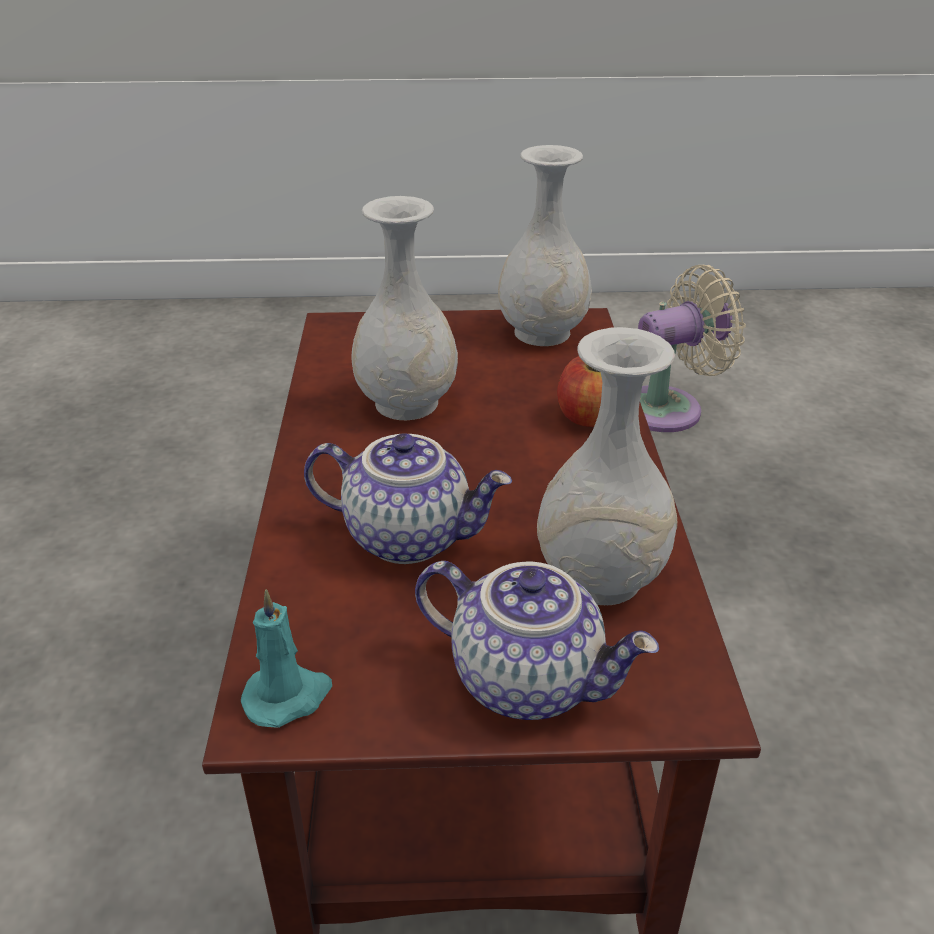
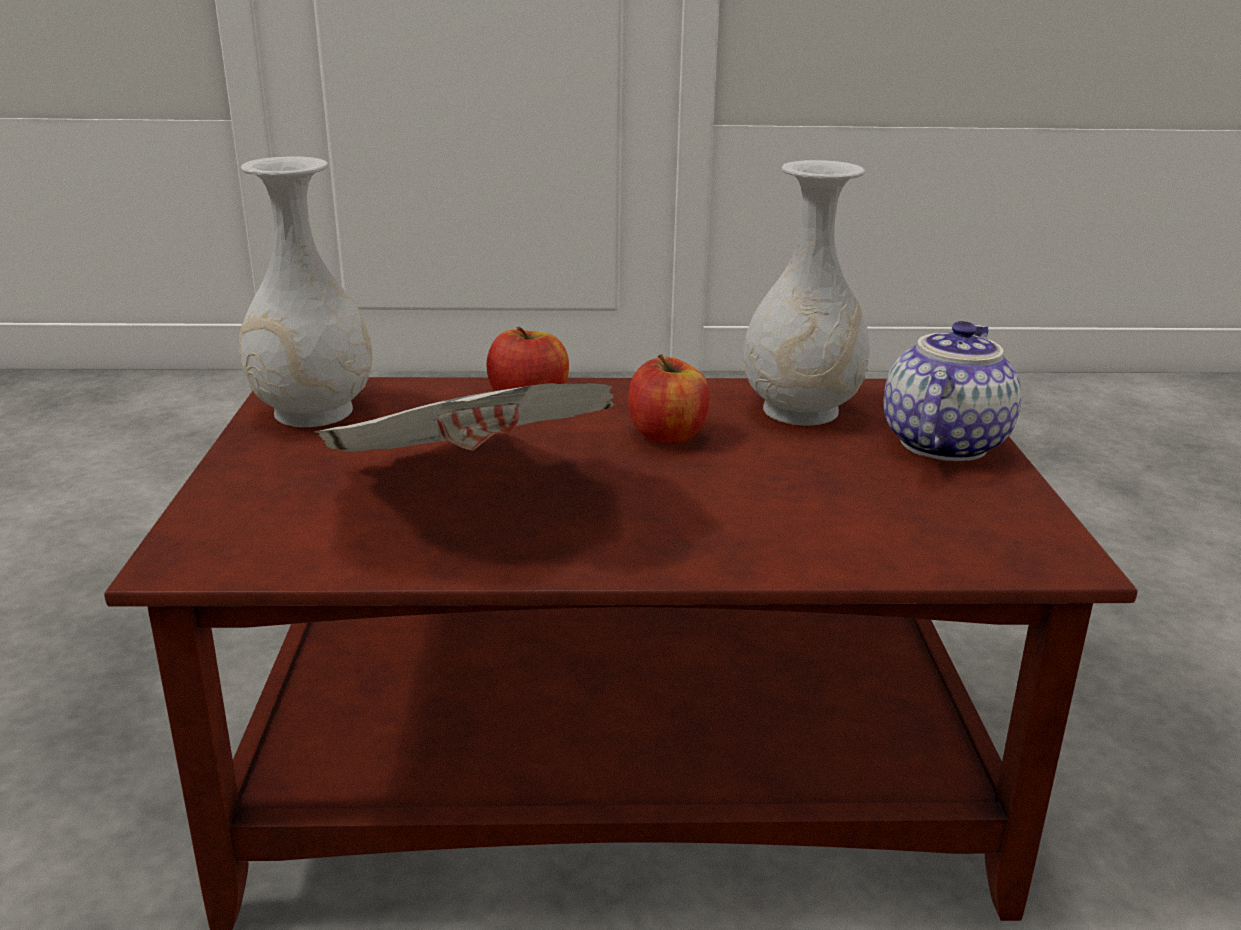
camera: 90 degrees left, 10 degrees down
turquoise candle [241,589,332,728] -> none
teapot [304,433,512,564] -> none
white vase [352,196,458,420] -> newspaper [314,383,614,452]
beige fan [638,265,746,432] -> none
none -> apple [628,354,710,444]

